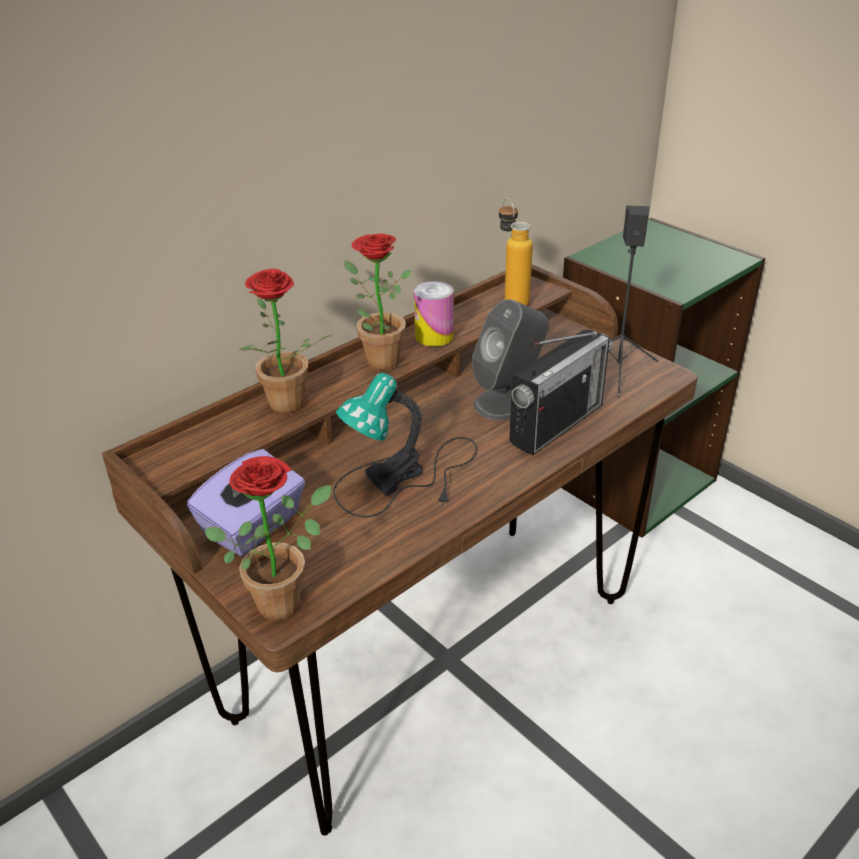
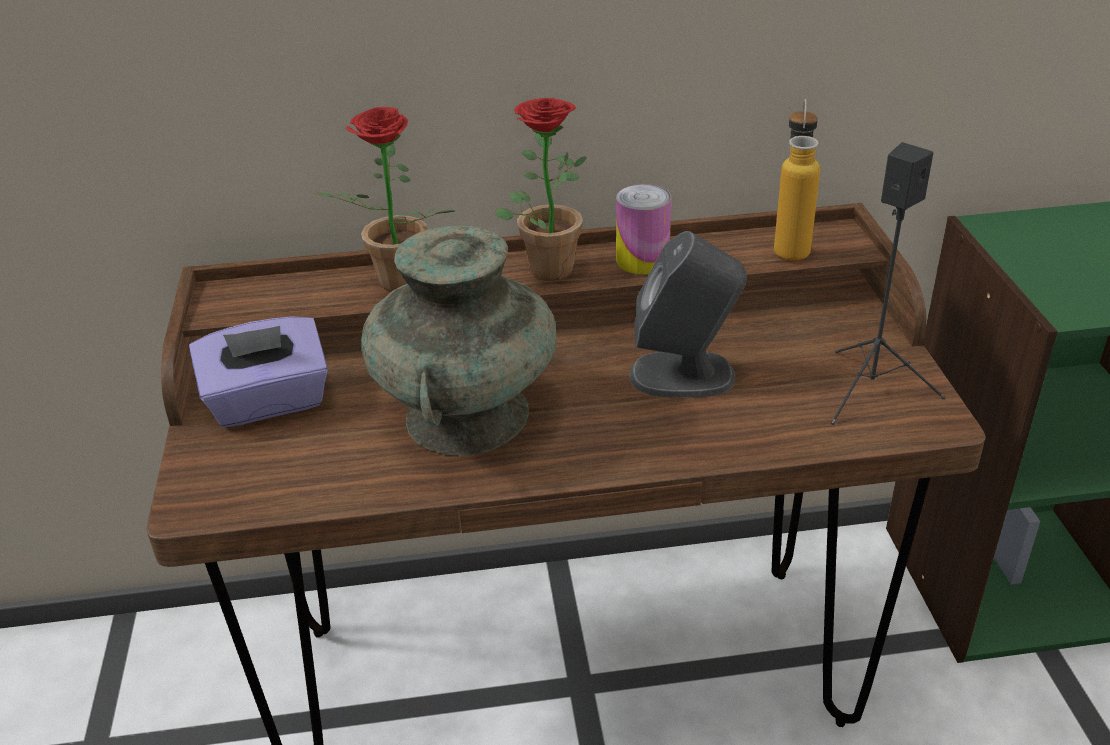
camera: 35 degrees right, 0 degrees up
potted plant [205,456,331,620] -> none
table lamp [333,373,477,517] -> turquoise vase [361,225,556,456]
radio [509,330,612,456] -> none

